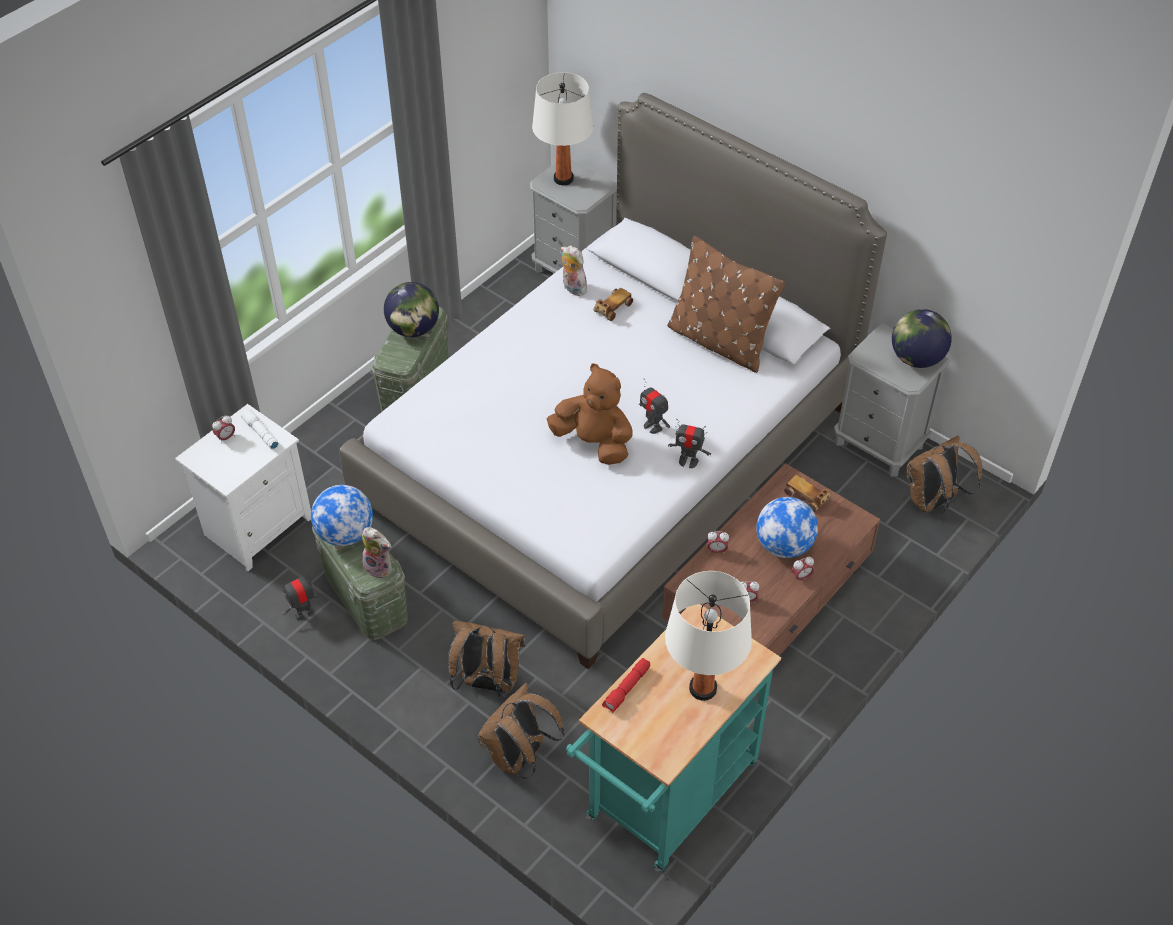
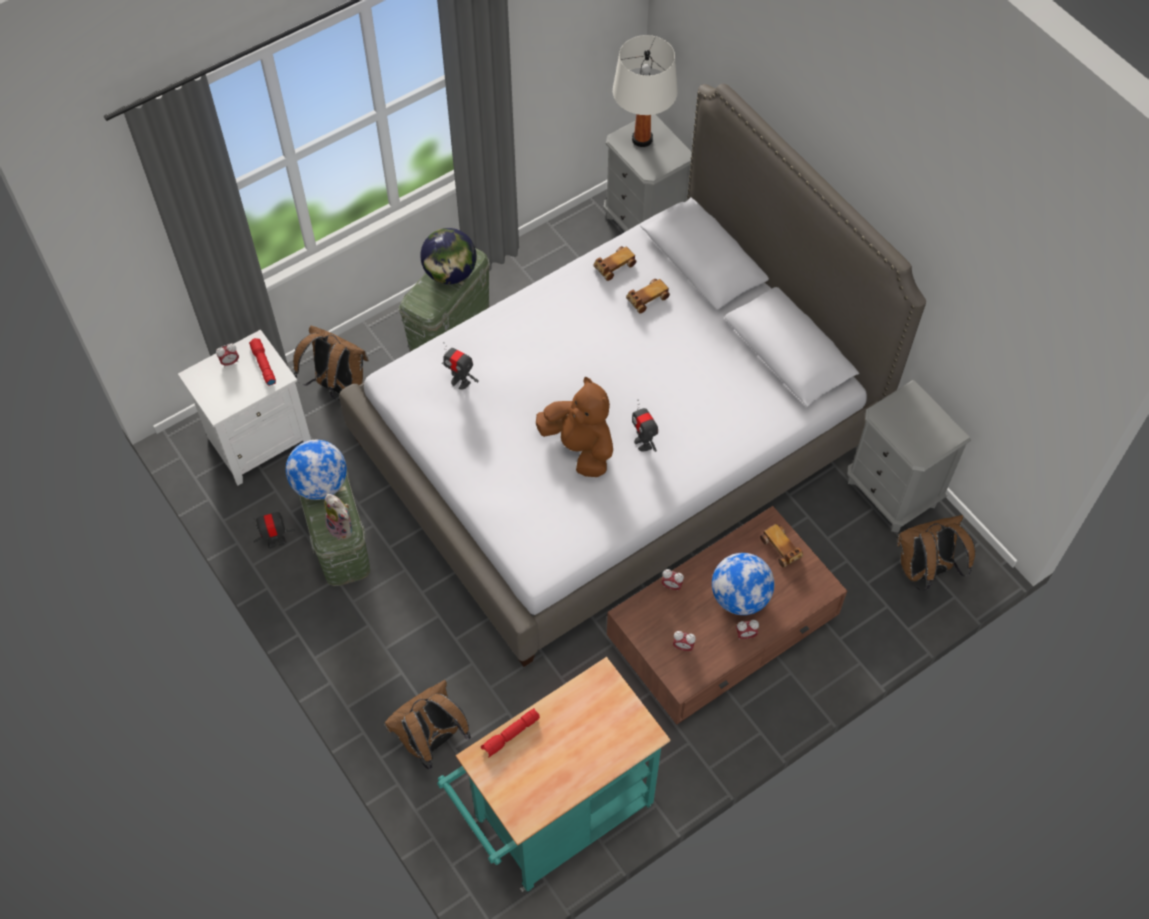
camera: 15 degrees right, 10 degrees up
white flashlight [241,409,279,450] -> red flashlight [249,338,276,386]
brown backpack [448,621,526,697] -> brown backpack moved to [293,326,369,400]
plush toy [561,245,589,296] -> toy car [593,246,636,281]
white table lamp [665,571,752,701] -> none
brown pillow [667,236,785,373] -> none
toy robot [668,418,711,468] -> toy robot moved to [442,342,479,390]
globe [892,309,952,368] -> none

